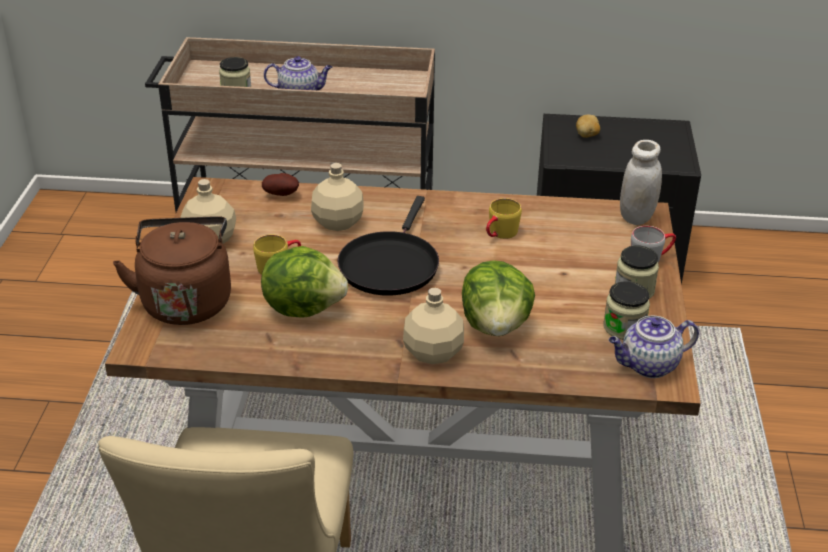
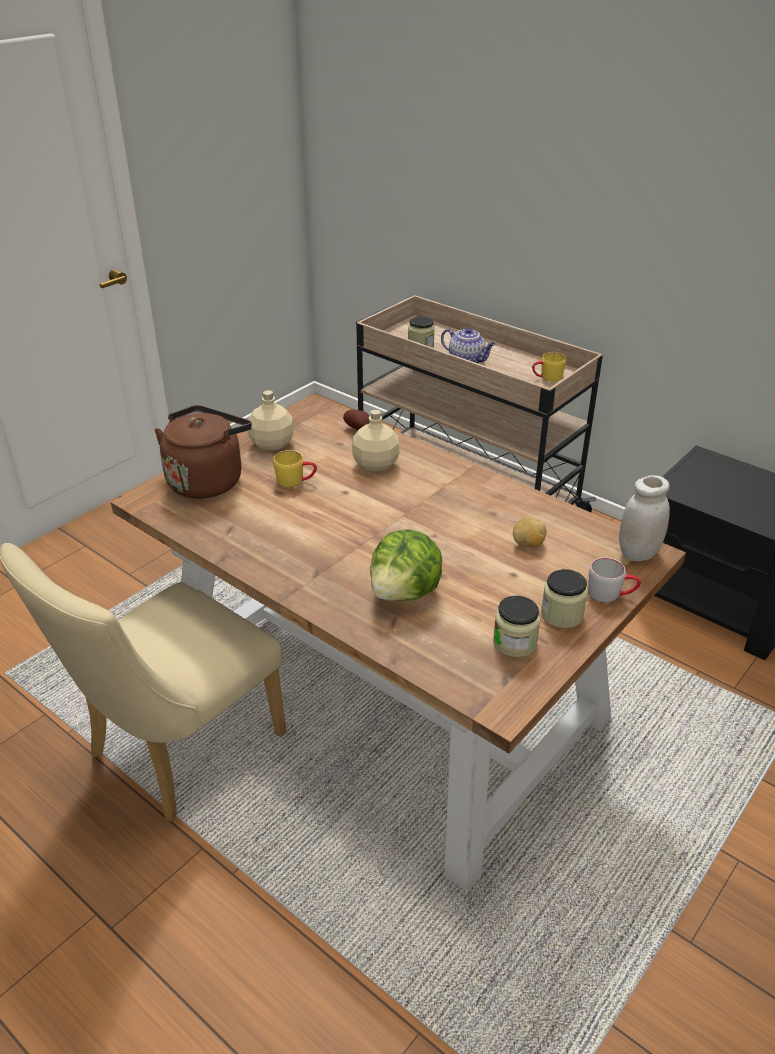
camera: 35 degrees right, 0 degrees up
lettuce [261,246,348,318] -> none
black frying pan [338,196,439,296] -> none
beige bottle [403,288,464,364] -> none
yellow mug [486,198,522,239] -> yellow mug moved to [532,352,566,382]
potato [576,114,600,138] -> potato moved to [513,518,547,548]
teapot [609,316,699,378] -> none

